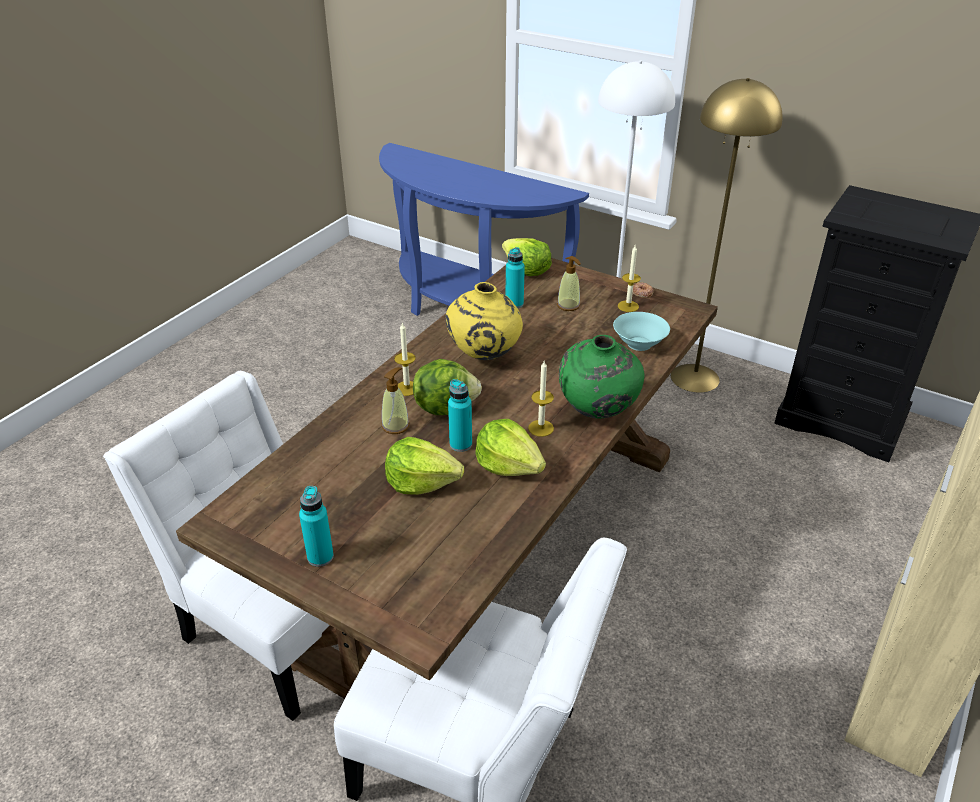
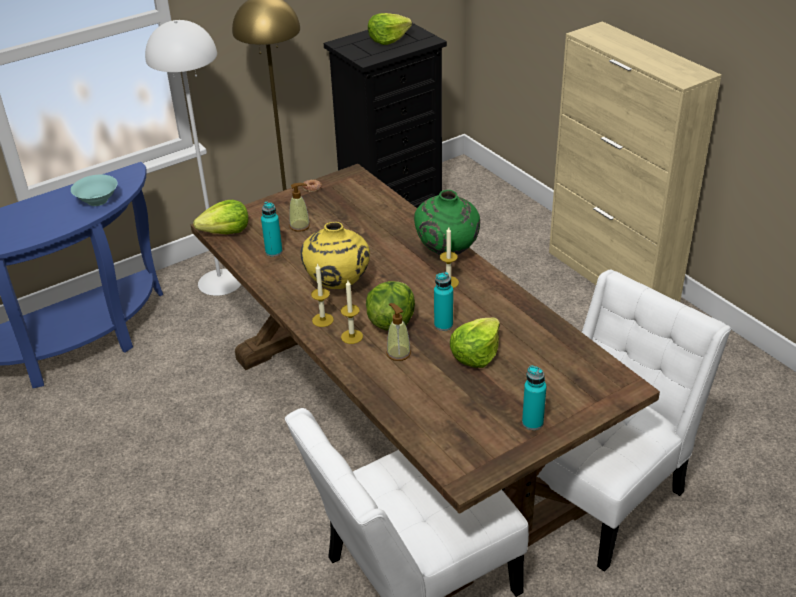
camera: 65 degrees left, 0 degrees up
lettuce [475,419,546,476] -> lettuce moved to [368,13,412,45]
turquoise bowl [613,312,670,351] -> turquoise bowl moved to [71,175,118,206]
candle [618,245,641,312] -> candle moved to [311,263,334,327]

